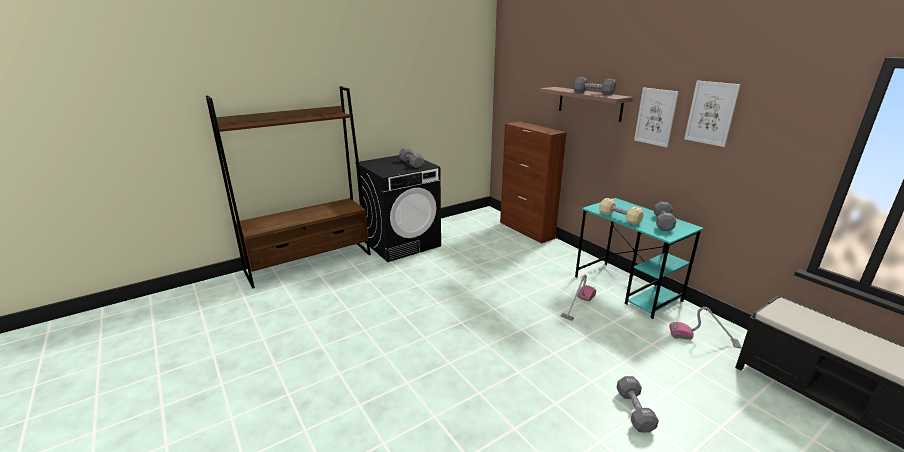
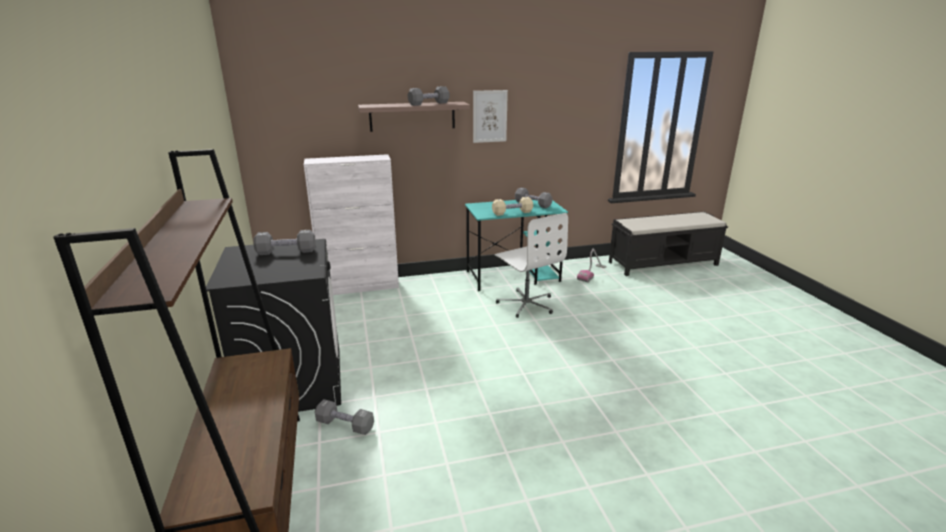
camera: 70 degrees left, 0 degrees up
brown cabinet [500,122,567,244] -> white cabinet [304,154,399,295]
vacuum cleaner [561,275,596,321] -> white office chair [495,213,568,318]
grey dumbbell [617,376,659,432] -> grey dumbbell moved to [315,399,374,435]
picture [684,81,741,147] -> none

